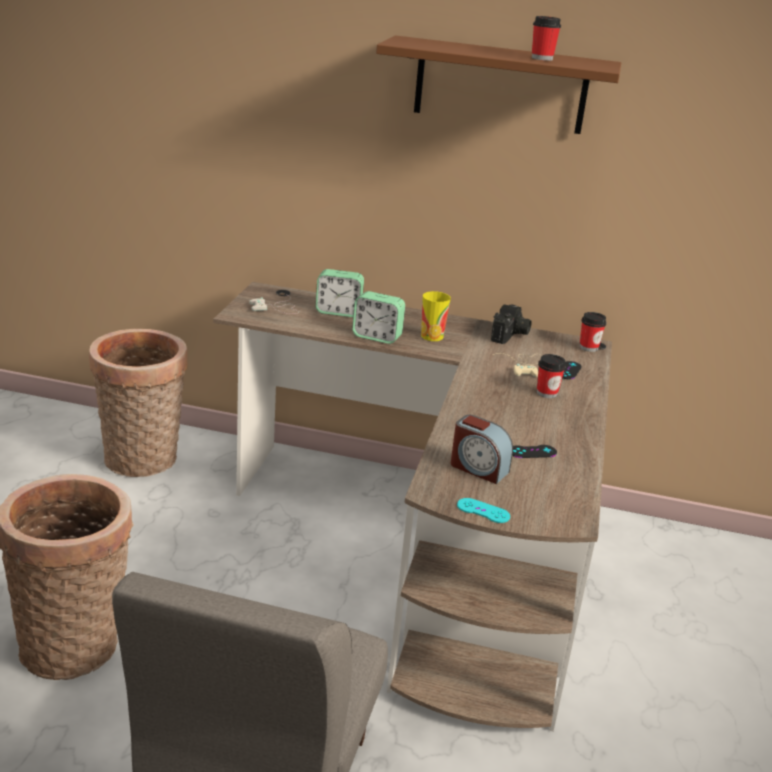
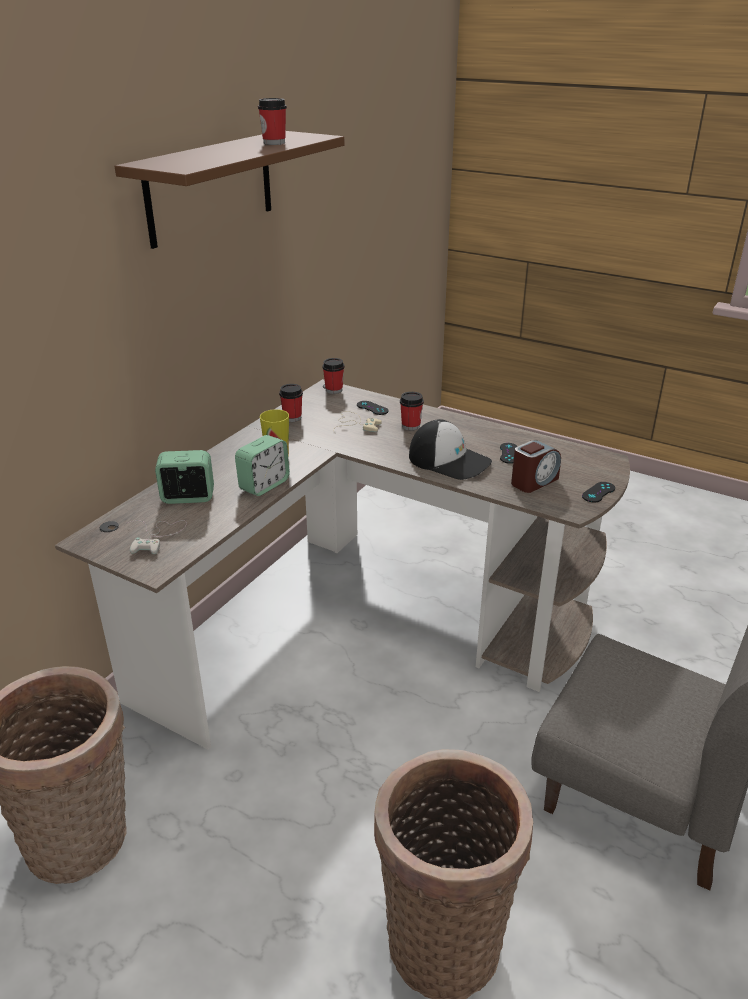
camera: 70 degrees left, 5 degrees up
alarm clock [316,269,364,317] -> alarm clock turned 120 degrees counterclockwise [155,450,214,504]
turquoise game controller [457,498,510,523] -> black game controller [582,482,615,503]
camera [491,304,532,344] -> cup [279,384,303,422]
none -> cap [409,419,492,480]

